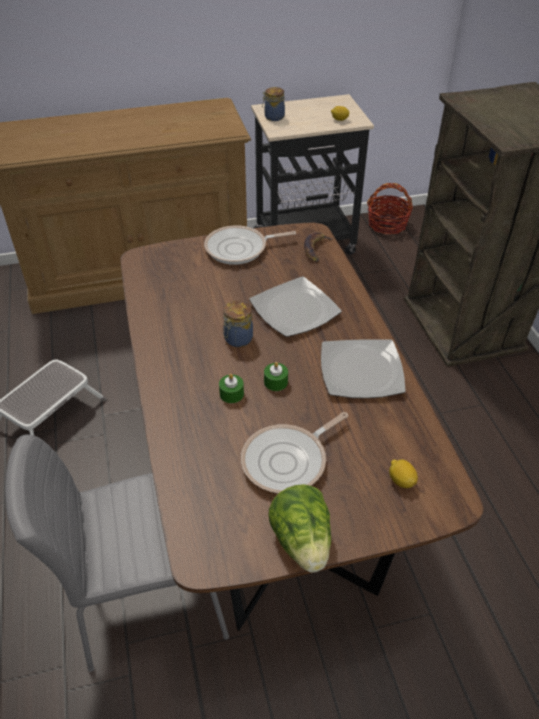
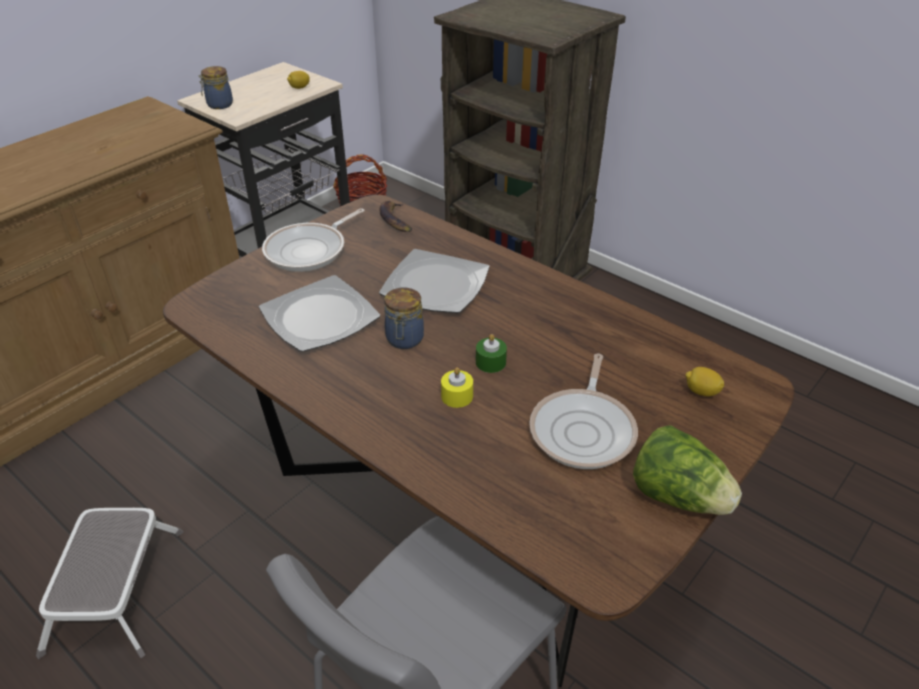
camera: 35 degrees left, 5 degrees down
green candle [219,374,244,403] -> yellow candle [441,367,473,408]
plate [321,339,406,398] -> plate moved to [259,275,380,352]

